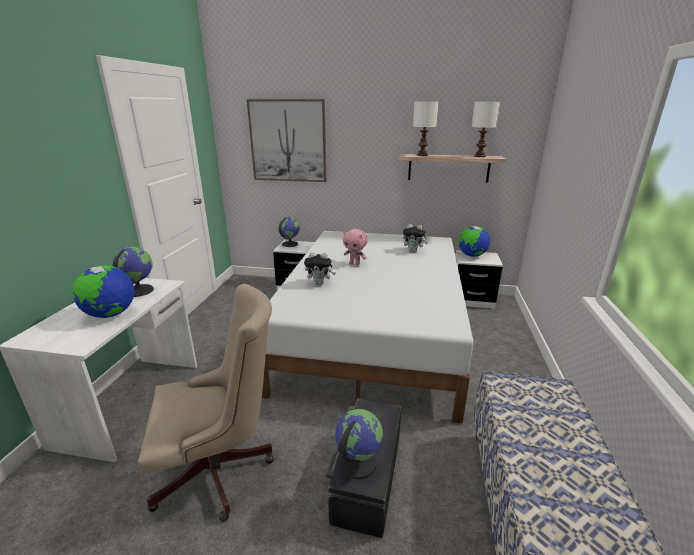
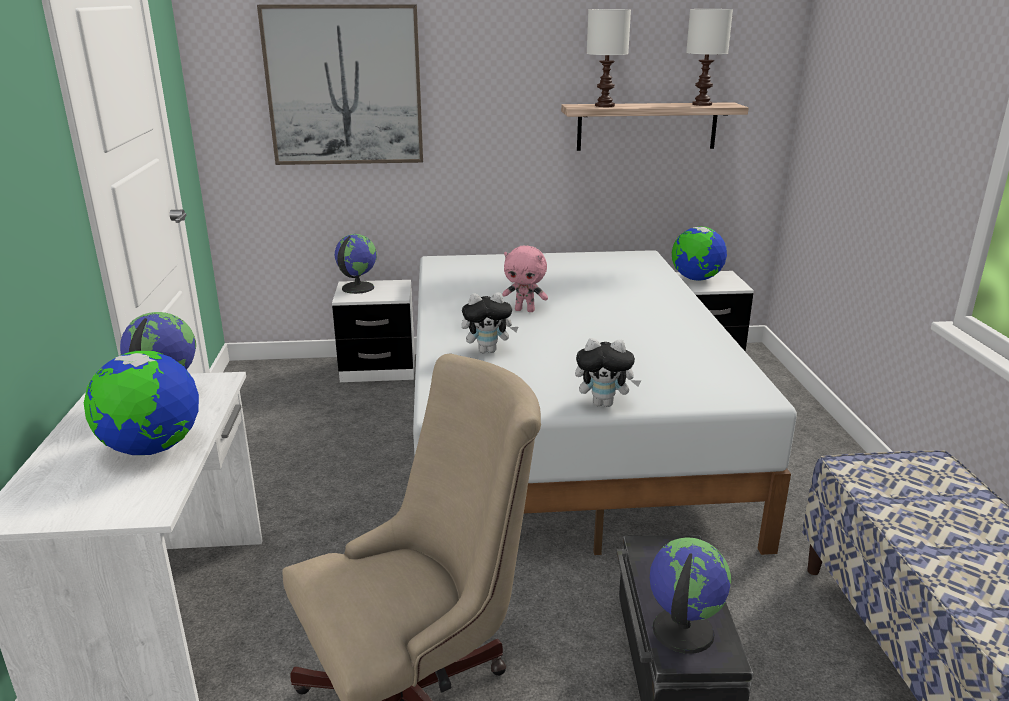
camera: 15 degrees left, 0 degrees up
plush toy [403,224,428,252] -> plush toy moved to [575,338,641,407]

